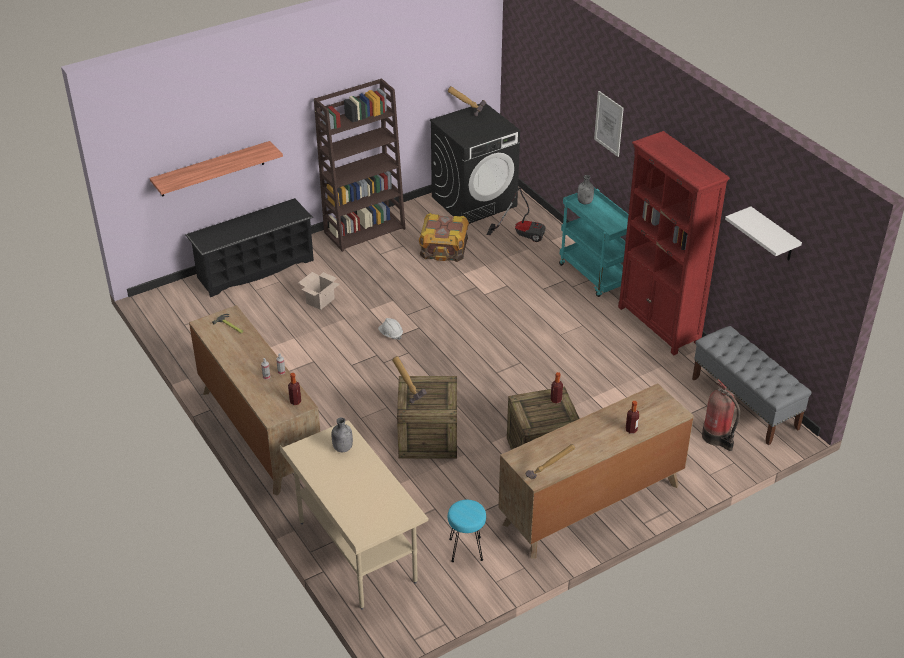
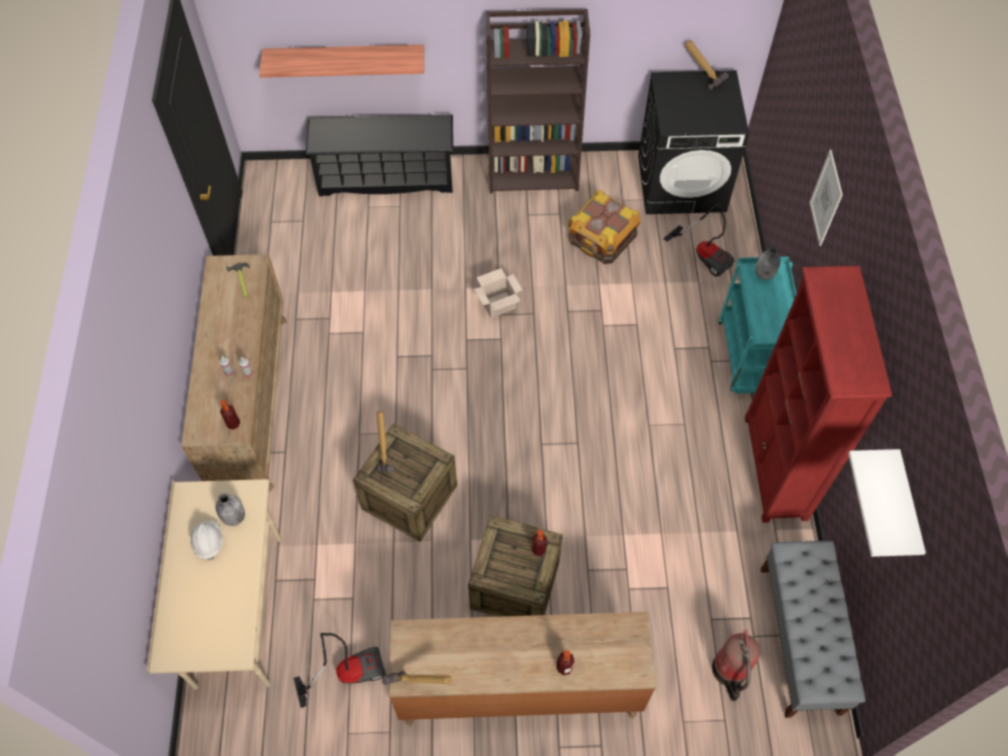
camera: 30 degrees right, 20 degrees up
cardboard box [298,272,340,310] -> cardboard box moved to [474,268,522,318]
white hard hat [378,318,403,340] -> white hard hat moved to [190,521,223,560]
turquoise stool [448,500,486,562] -> vacuum cleaner [293,633,386,708]

